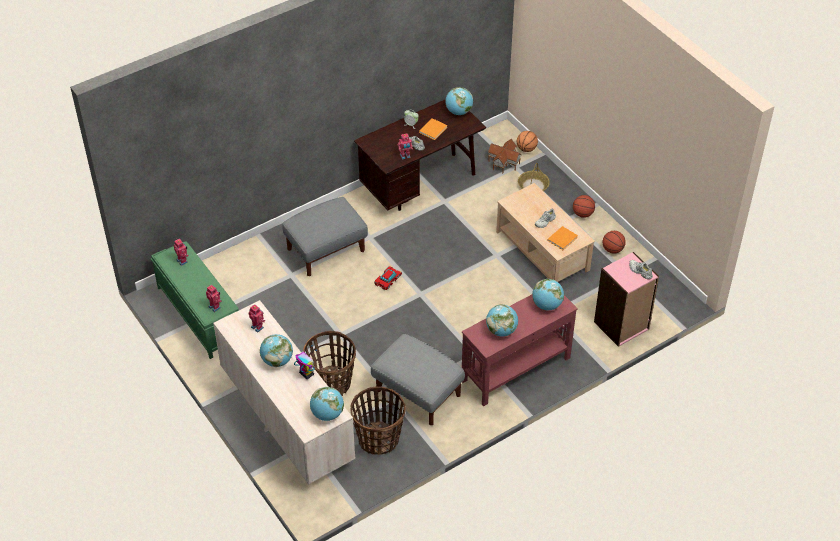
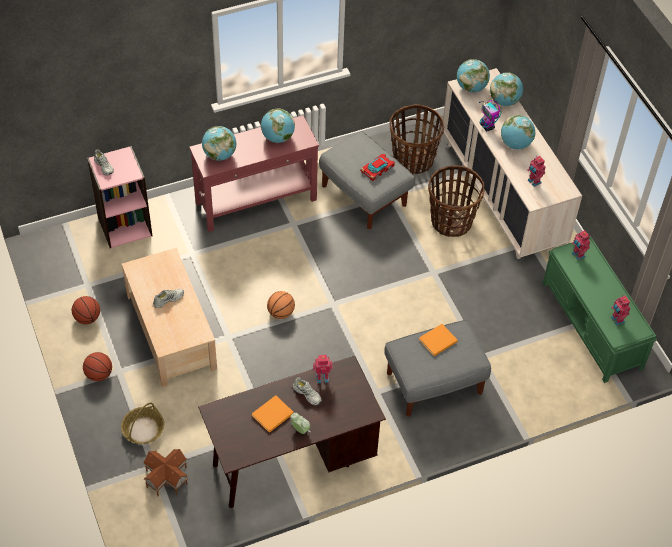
camera: 170 degrees left, 5 degrees up
toy car [374,266,402,290] -> toy car moved to [361,154,395,181]
globe [445,87,473,115] -> globe moved to [490,72,523,106]
basketball [517,131,538,152] -> basketball moved to [267,291,295,319]
orange book [548,226,578,250] -> orange book moved to [419,324,458,356]

